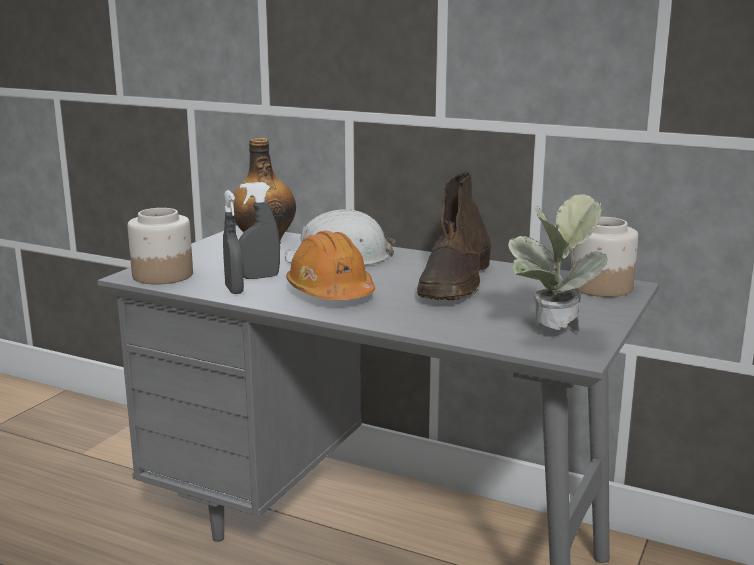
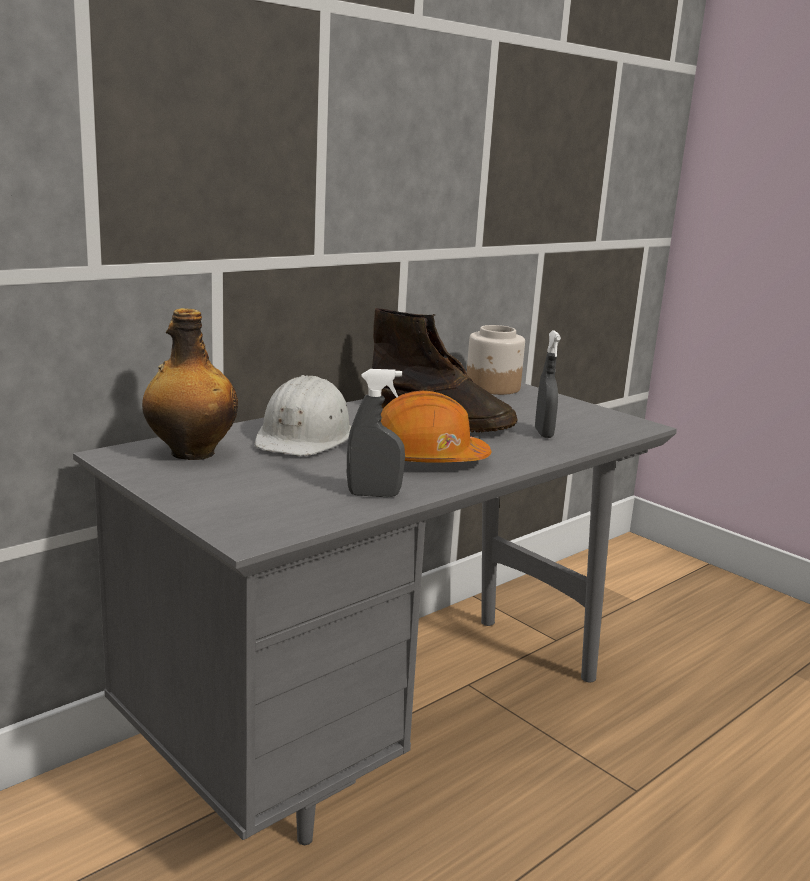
camera: 70 degrees left, 0 degrees up
jar [128,208,193,284] -> none
grey spray bottle [239,182,280,279] -> grey spray bottle moved to [535,331,561,438]
potted plant [508,194,608,332] -> none

